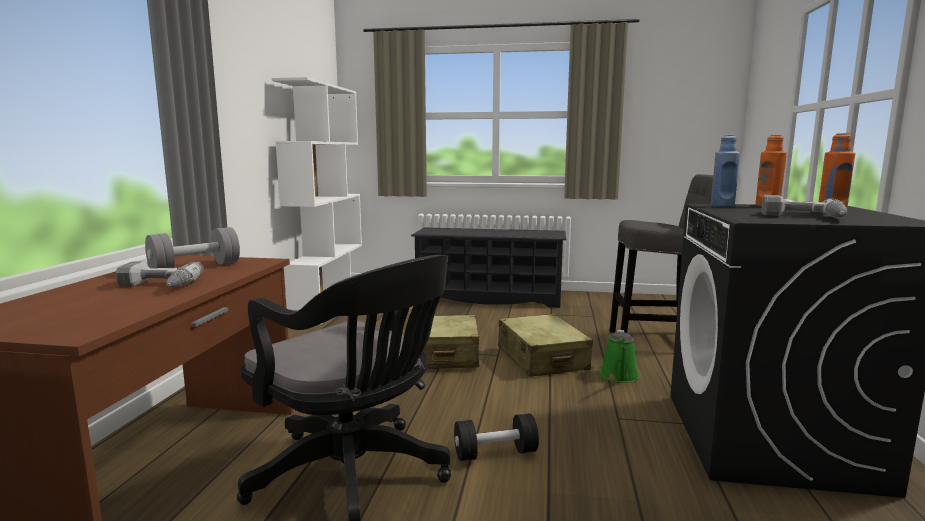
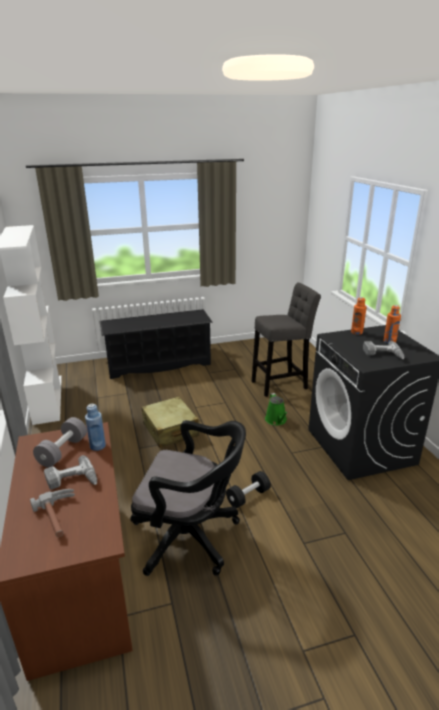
camera: 25 degrees left, 15 degrees up
beige suitcase [498,314,593,377] -> none
blue bottle [711,135,740,207] -> blue bottle moved to [85,404,106,451]
none -> hammer [30,489,75,537]

